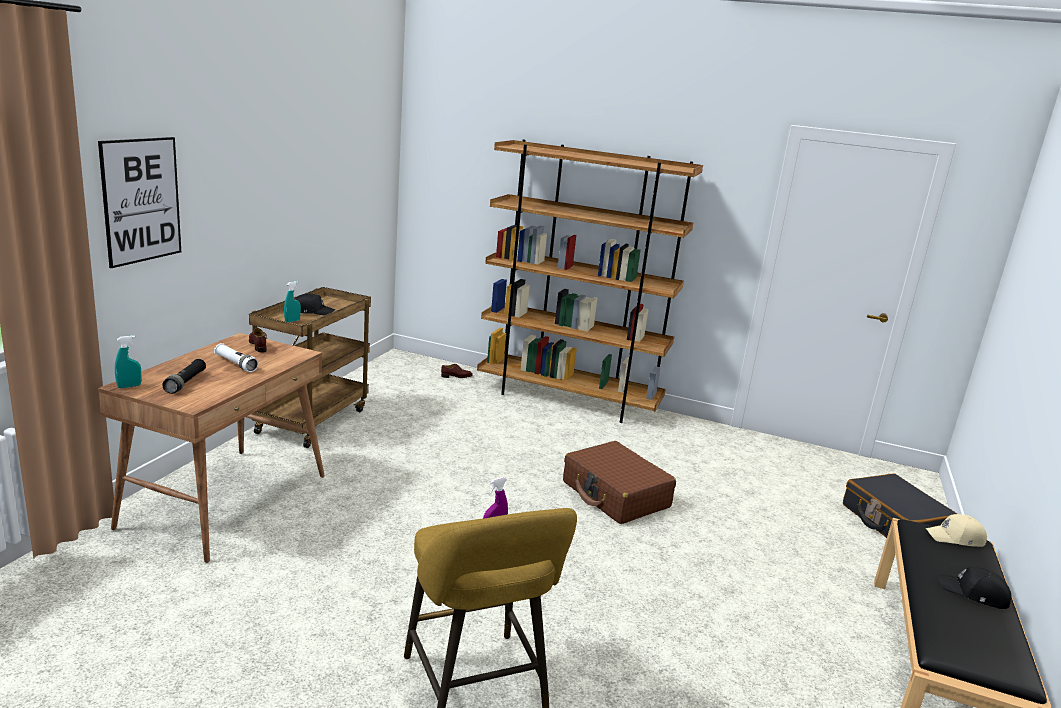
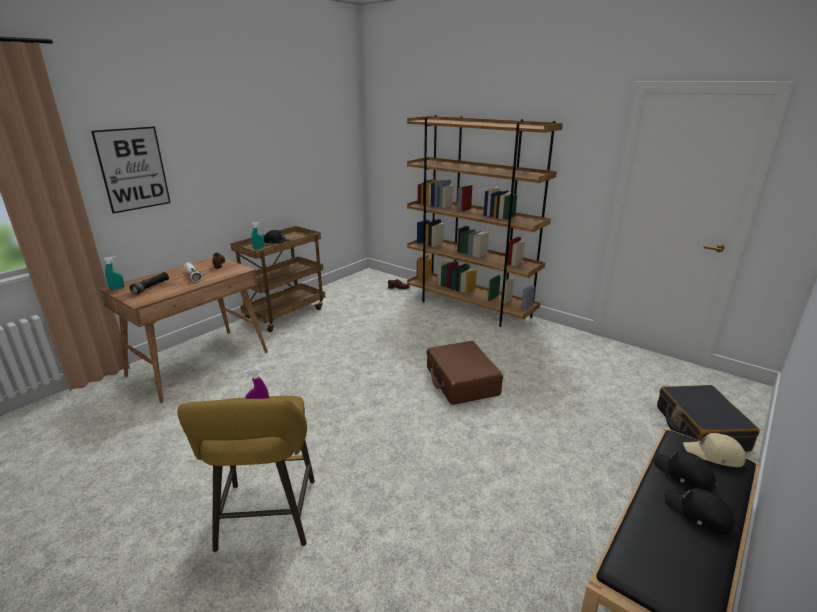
camera: 20 degrees right, 5 degrees up
none -> black cap [654,451,716,492]

